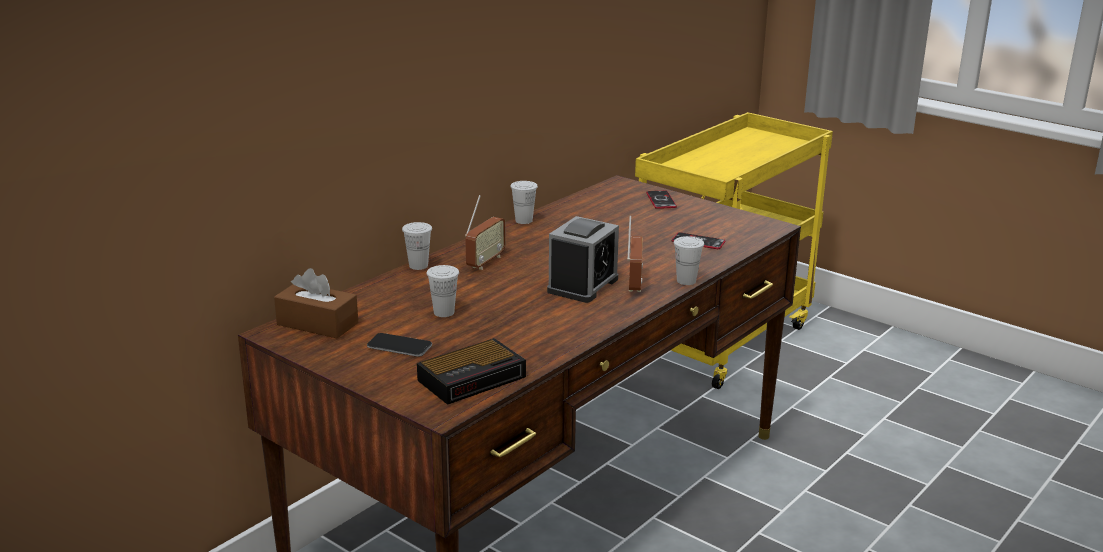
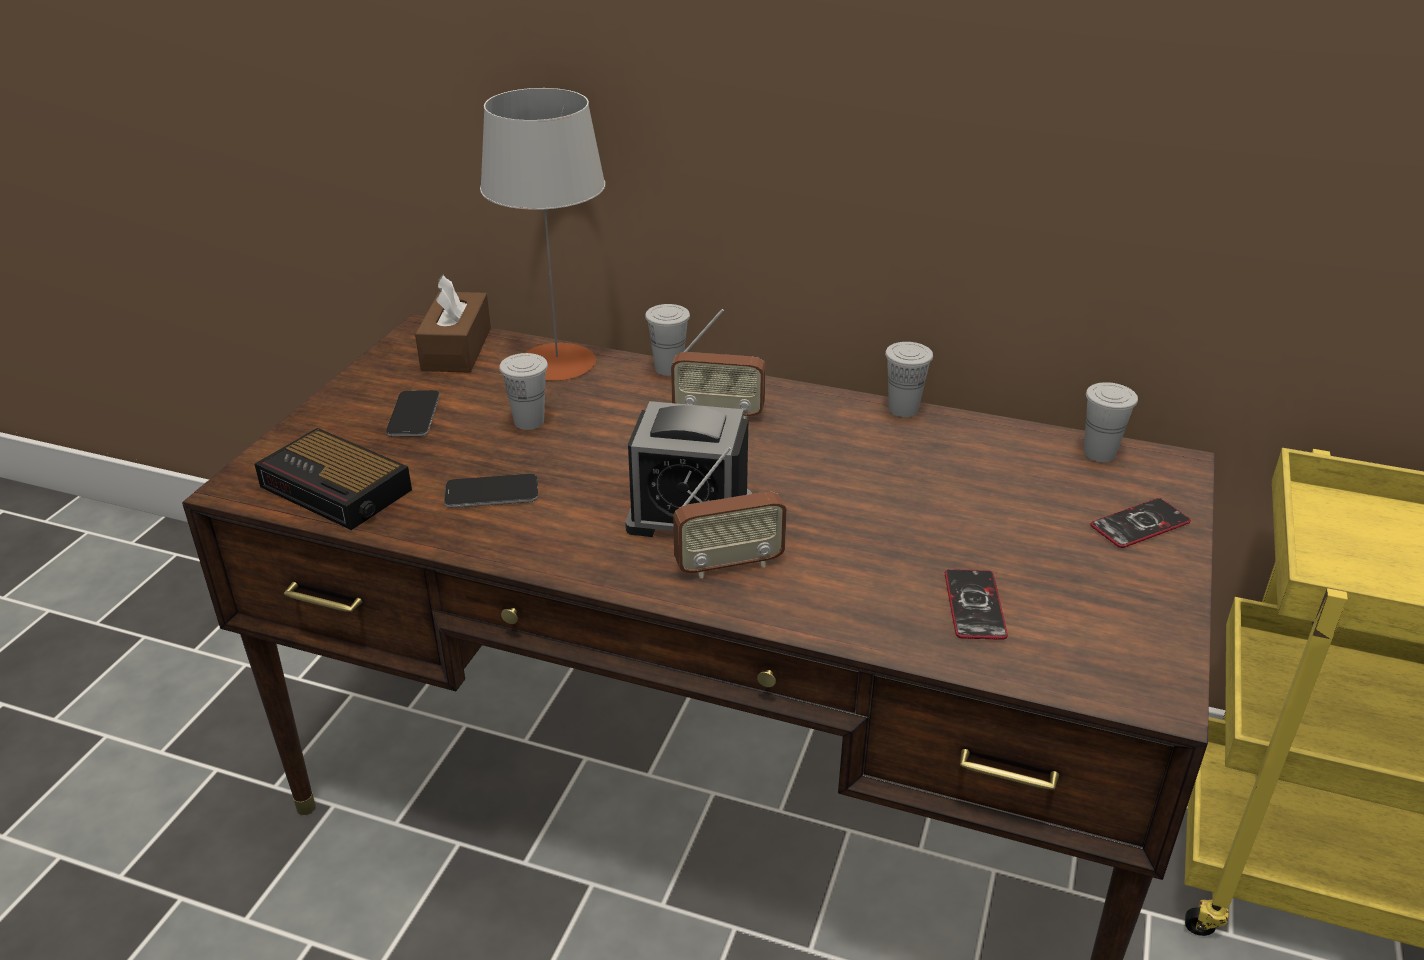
camera: 70 degrees right, 10 degrees up
white cup [674,236,704,285] -> white cup moved to [1084,382,1138,462]
none -> phone [444,474,538,508]
none -> grey table lamp [480,88,605,381]

